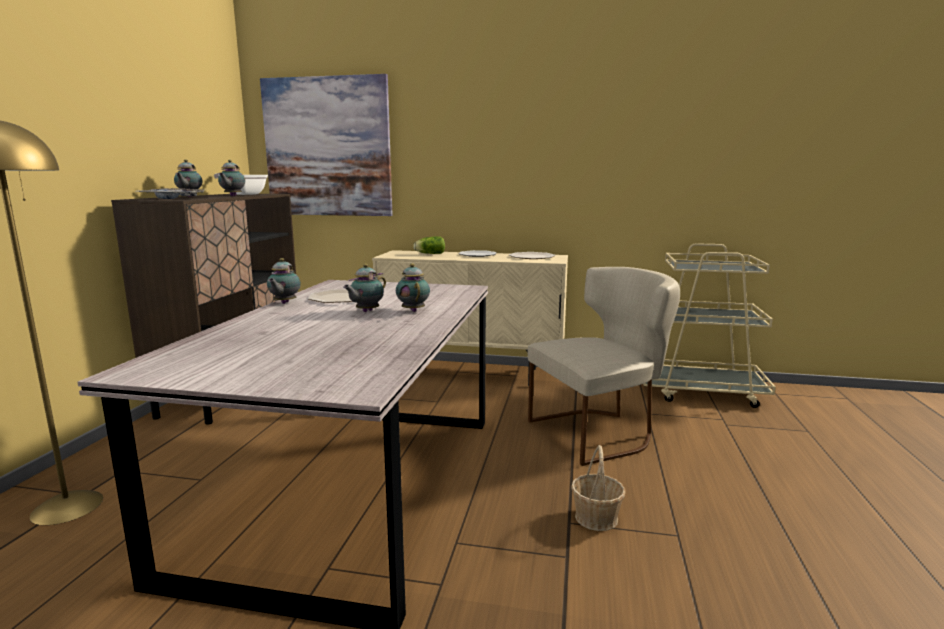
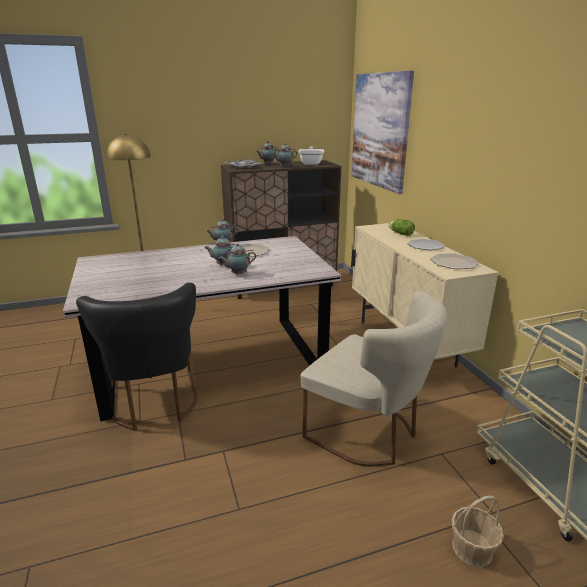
camera: 60 degrees right, 10 degrees up
teapot [396,263,430,312] -> teapot turned 150 degrees counterclockwise [218,243,256,275]
basket [571,445,626,531] -> basket moved to [451,496,504,567]
none -> black chair [76,283,197,431]

